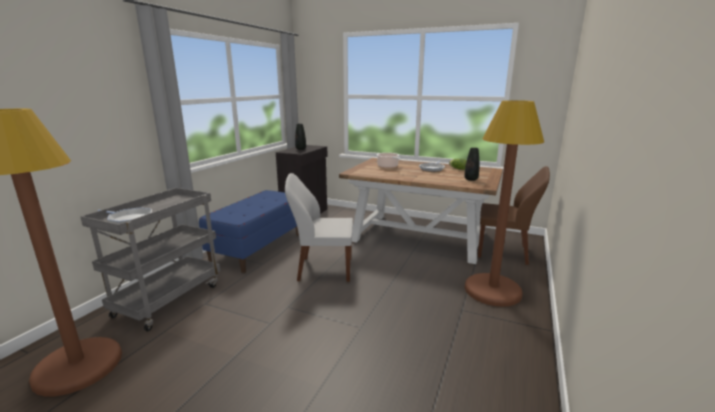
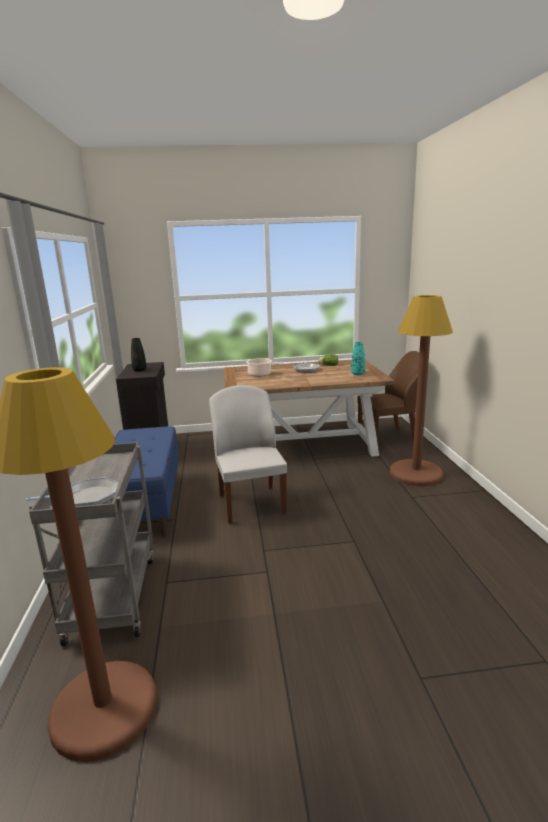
camera: 30 degrees left, 0 degrees up
white chair [285,173,353,282] -> white chair turned 105 degrees clockwise [209,385,287,524]
black vase [464,148,479,181] -> turquoise vase [351,342,365,375]

